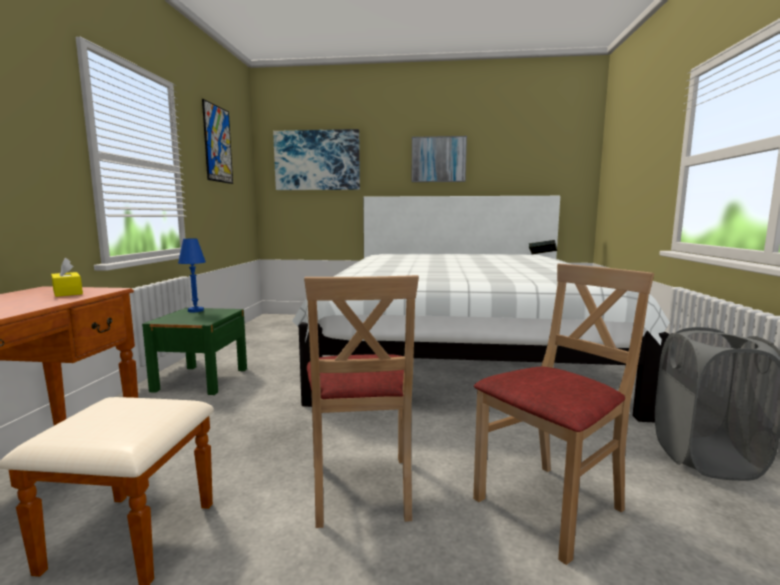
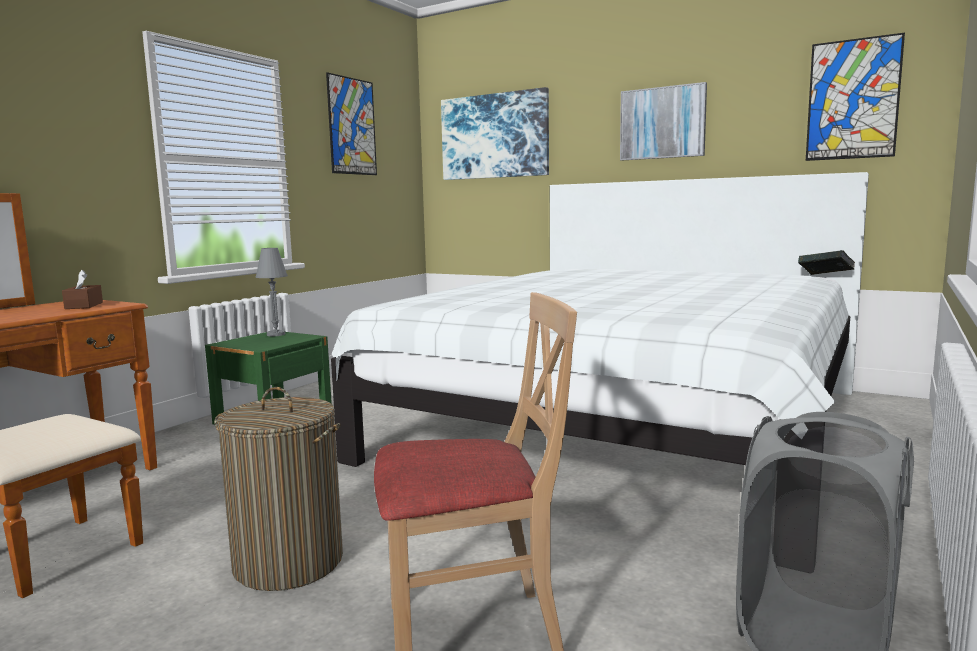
camera: 25 degrees right, 0 degrees up
yellow tissue box [51,258,83,297] -> brown tissue box [62,270,103,309]
blue table lamp [178,239,206,312] -> grey table lamp [256,248,288,336]
beige chair [304,275,419,528] -> laundry basket [214,387,343,591]
none -> picture [806,33,905,161]

